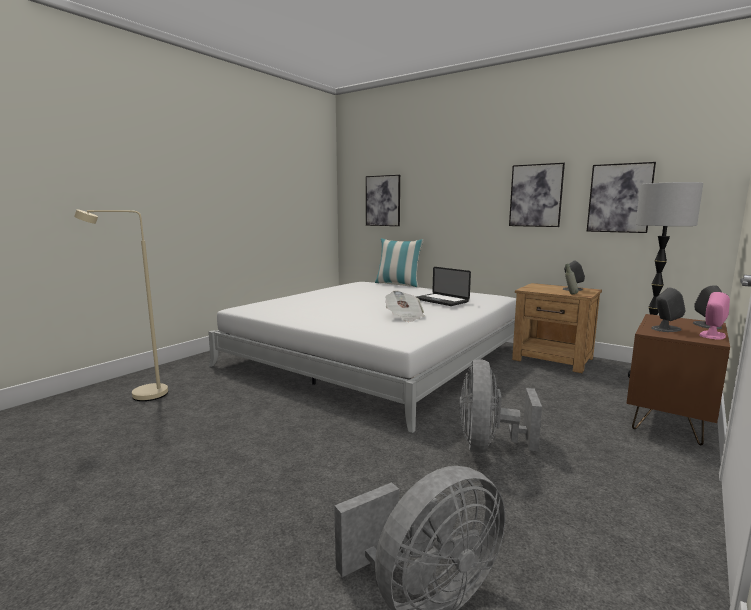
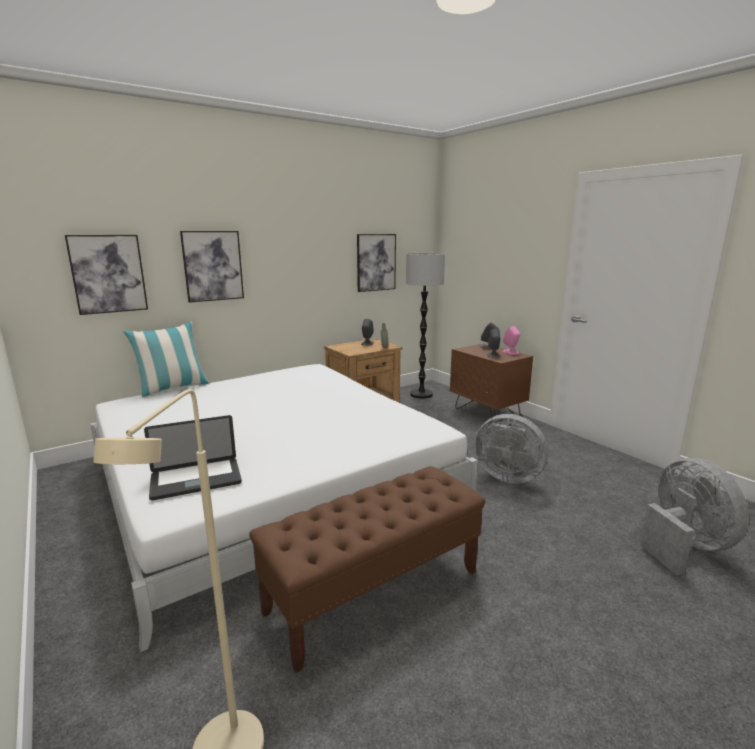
camera: 70 degrees left, 5 degrees up
newspaper [385,291,425,322] -> none
laptop [416,267,471,306] -> laptop moved to [144,415,242,500]
picture [509,163,565,227] -> picture moved to [180,231,244,303]
none -> brown bench [249,466,485,673]

